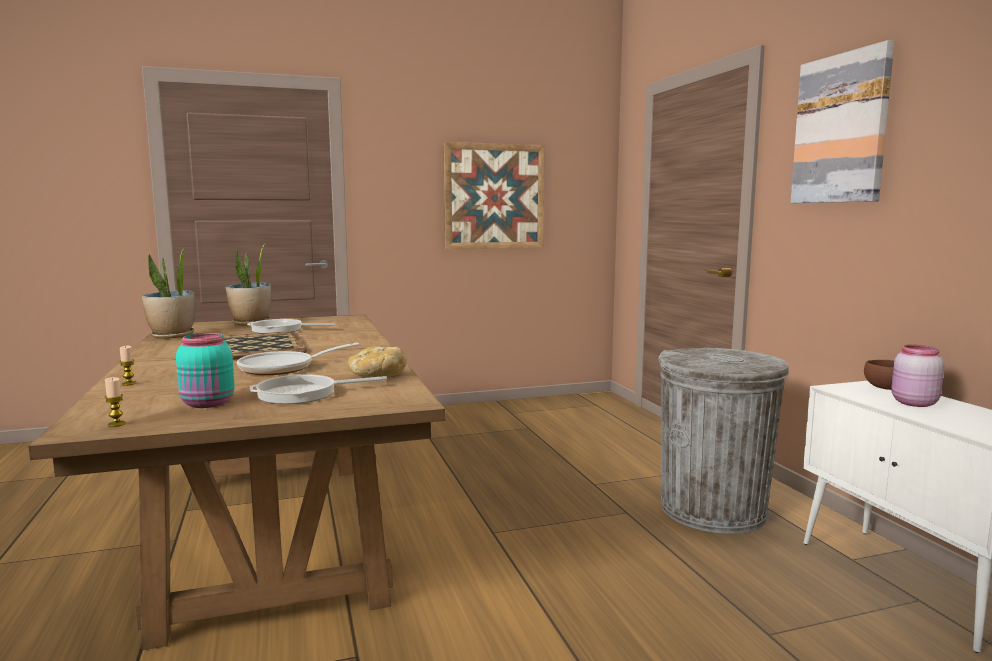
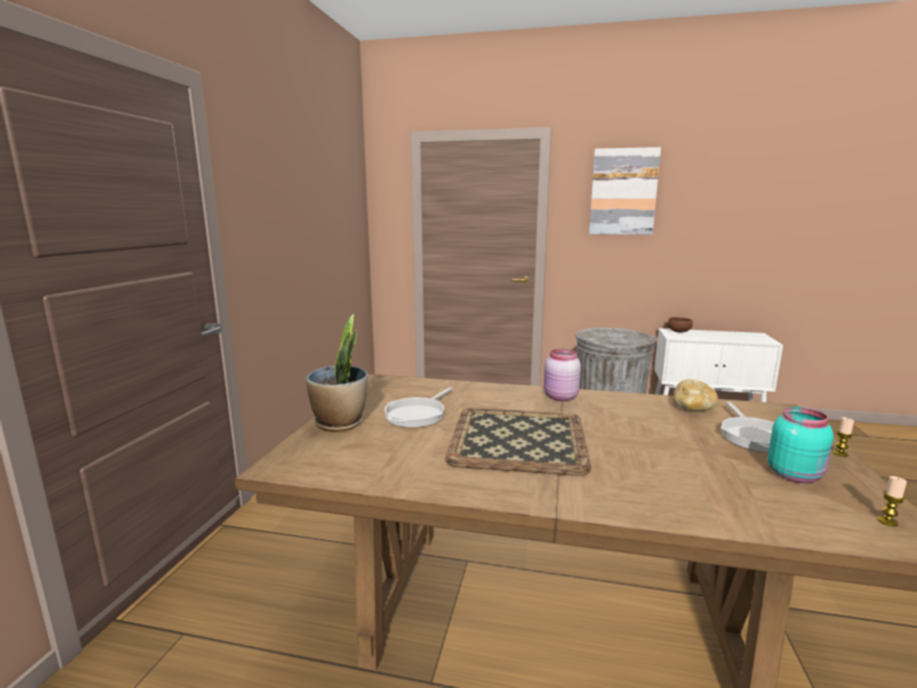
camera: 60 degrees left, 5 degrees up
candle [119,346,136,386] -> candle moved to [833,417,854,457]
potted plant [142,247,195,339] -> none
frying pan [237,342,359,375] -> none
picture [443,142,545,250] -> none
pink jar [891,345,945,407] -> pink jar moved to [544,349,581,401]

